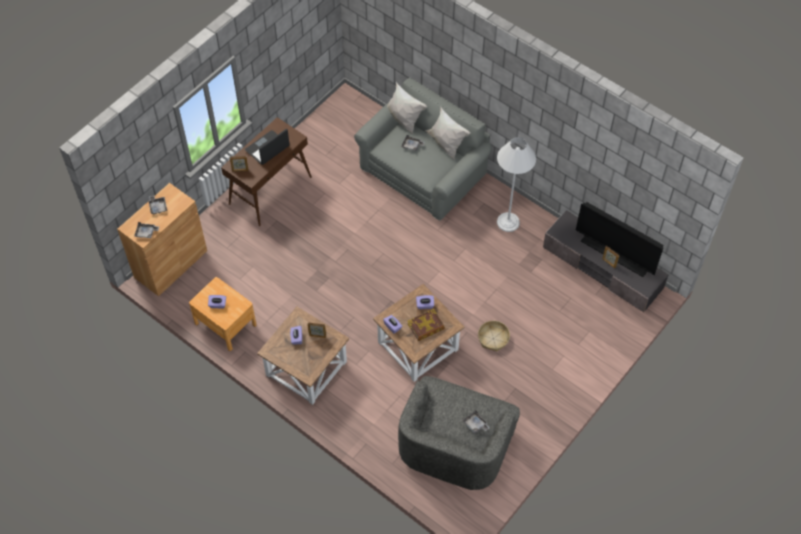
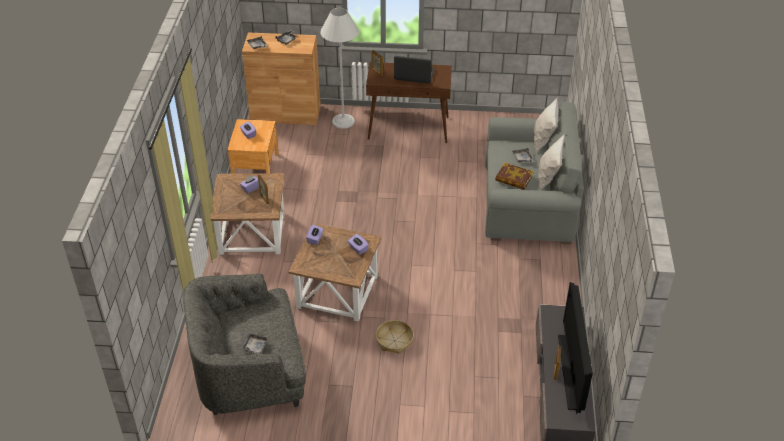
camera: 55 degrees right, 15 degrees down
book [408,309,445,341] -> book moved to [495,163,534,189]
white floor lamp [497,137,536,232] -> white floor lamp moved to [320,7,359,129]

